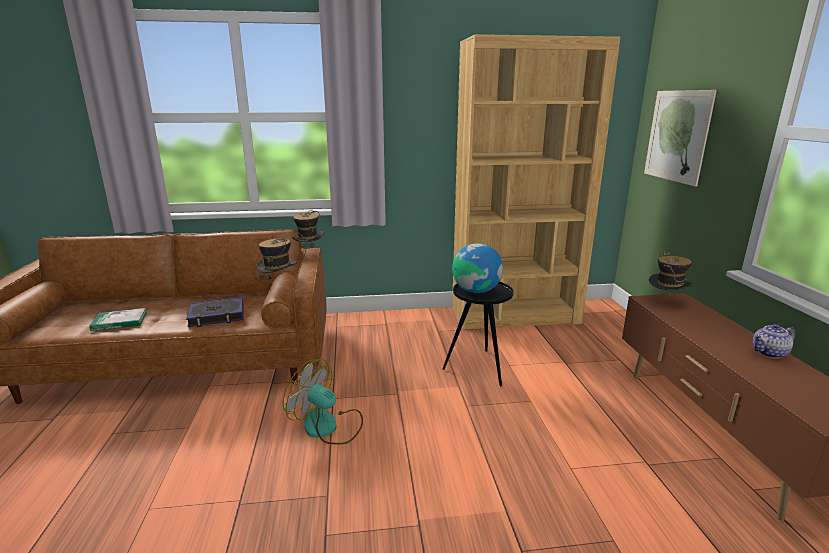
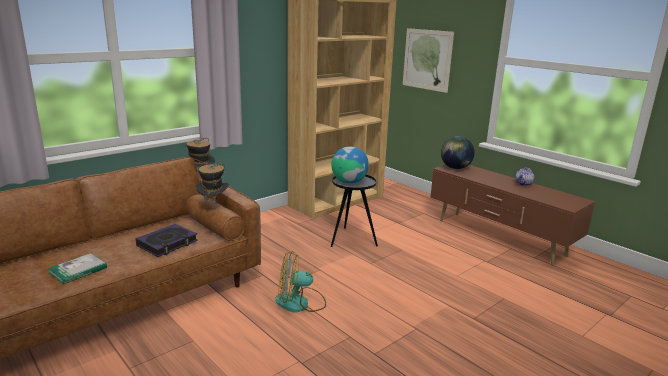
camera: 35 degrees left, 0 degrees up
hat [649,251,693,294] -> globe [441,136,475,169]

